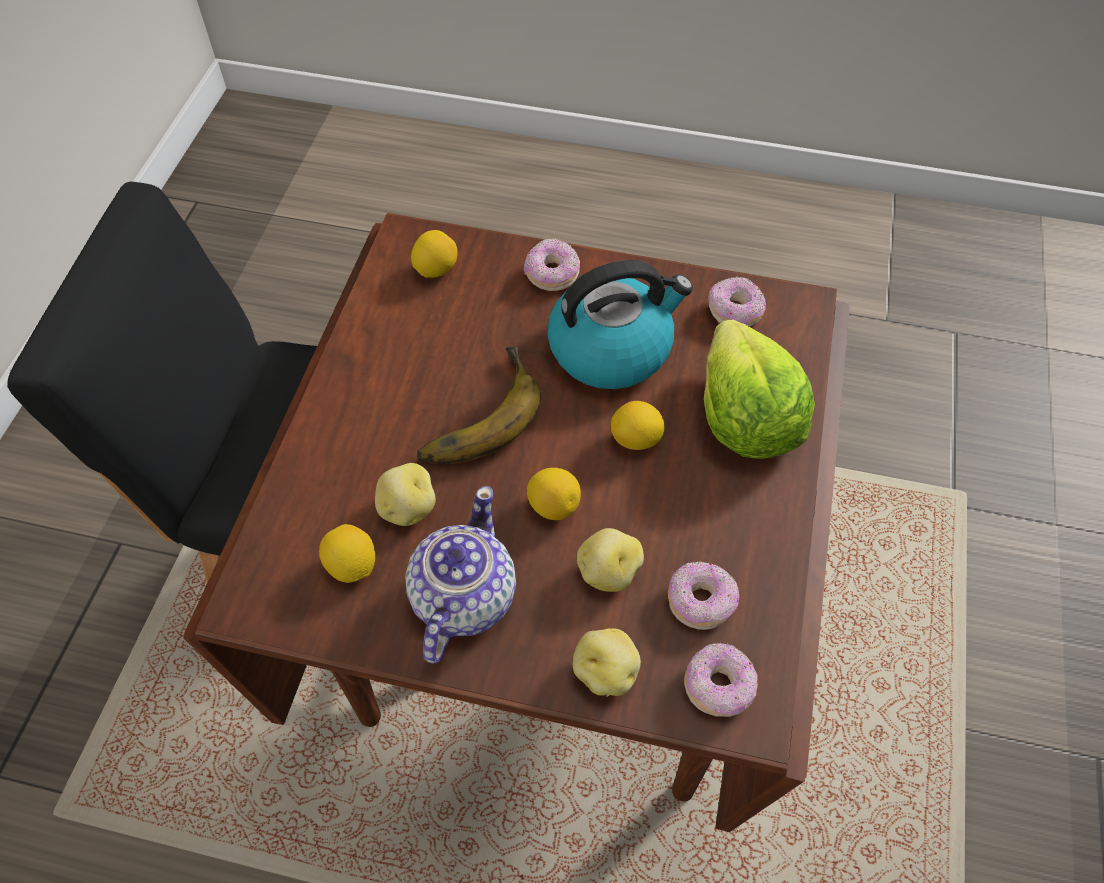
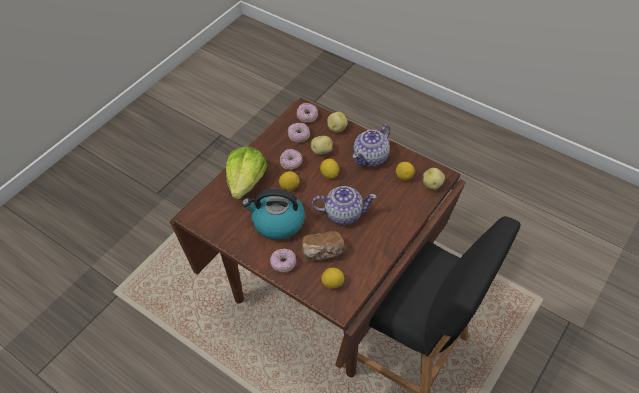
camera: 155 degrees left, 5 degrees down
potato [375,463,436,526] -> potato moved to [423,168,445,190]
banana [417,347,540,464] -> teapot [312,186,377,225]
donut [708,277,766,327] -> donut moved to [280,149,302,170]
none -> bread [302,231,345,260]

